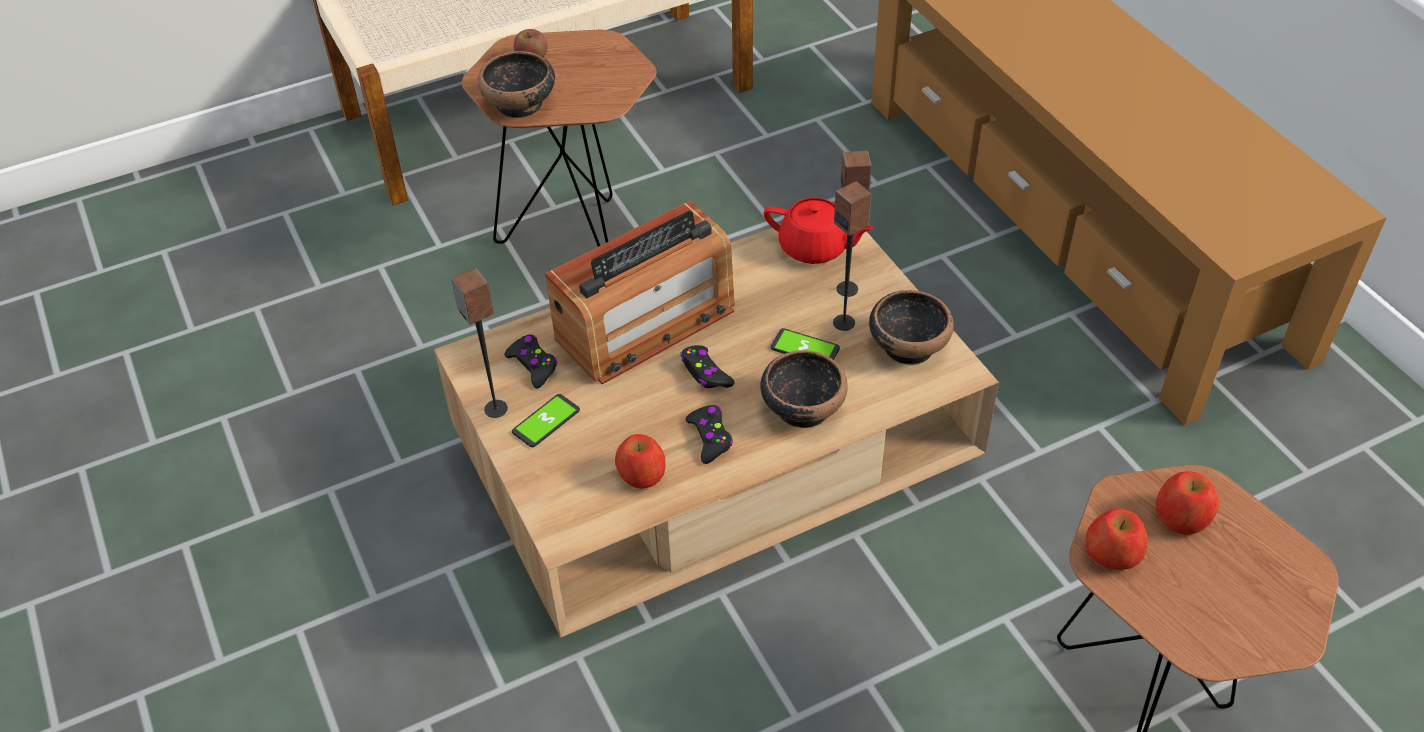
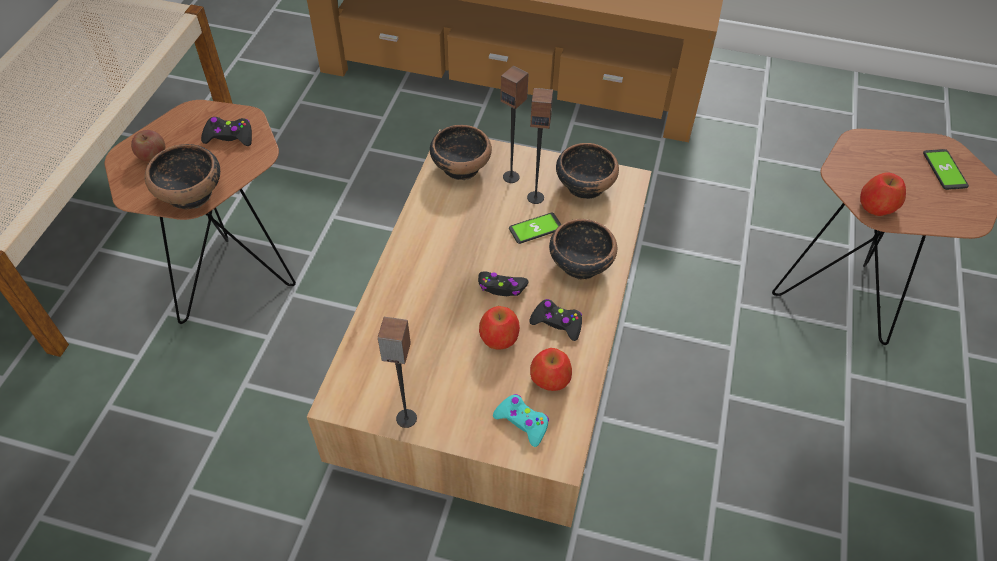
camera: 50 degrees left, 5 degrees up
black game controller [504,335,558,388] -> black game controller moved to [201,117,252,146]
phone [512,394,580,447] -> phone moved to [923,149,969,190]
radio [545,201,735,384] -> none
red teapot [764,198,874,264] -> bowl [430,125,492,180]
apple [1156,471,1219,535] -> apple moved to [479,306,520,350]
none -> turquoise game controller [493,394,549,447]

